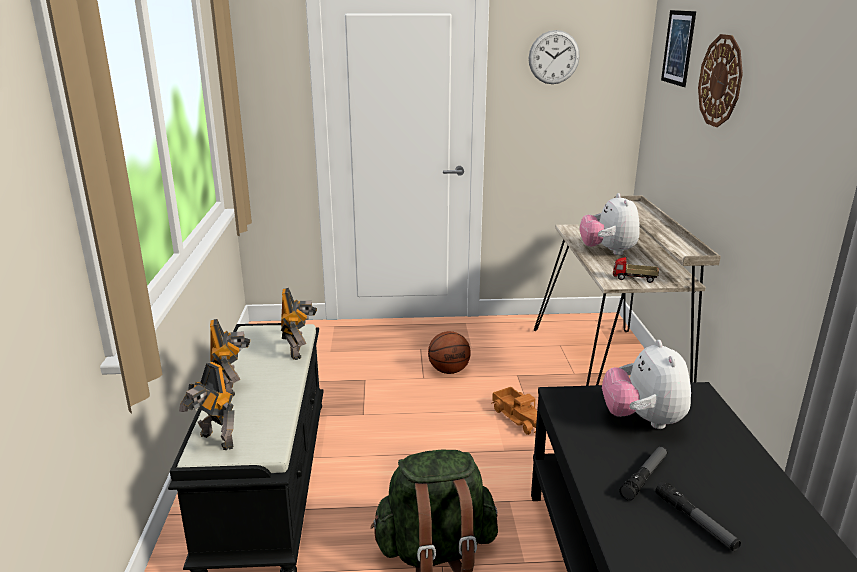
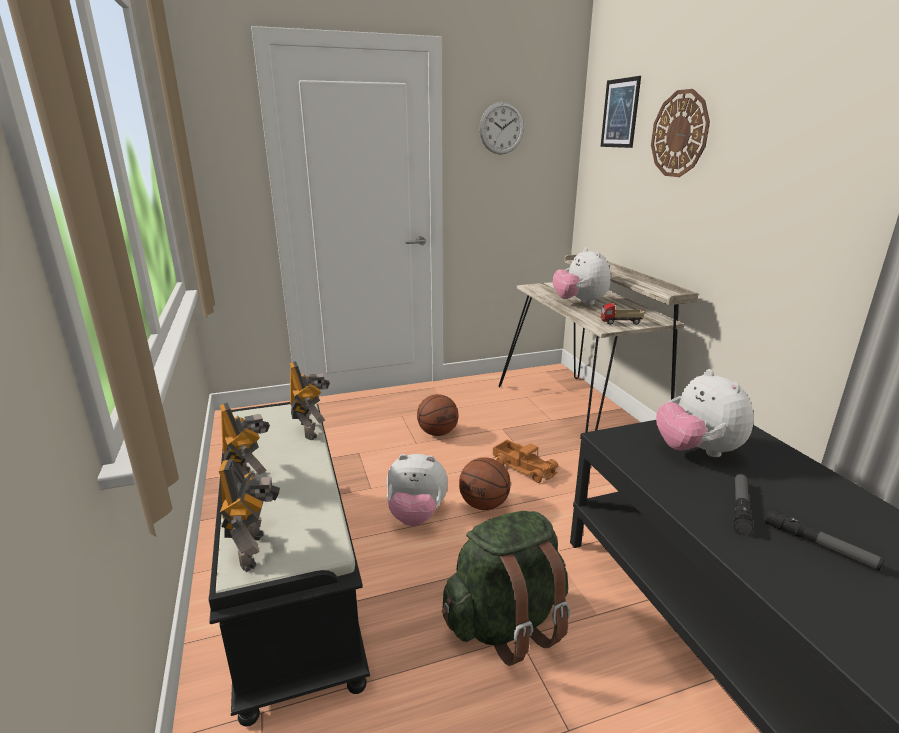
camera: 15 degrees left, 0 degrees up
toy robot [179,362,235,450] -> toy robot turned 120 degrees counterclockwise [219,459,280,572]
none -> plush toy [387,454,448,526]
none -> basketball [459,457,511,510]

